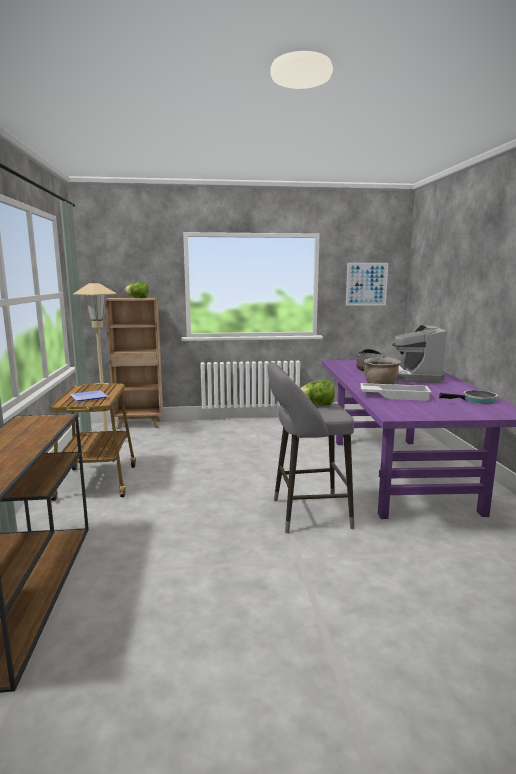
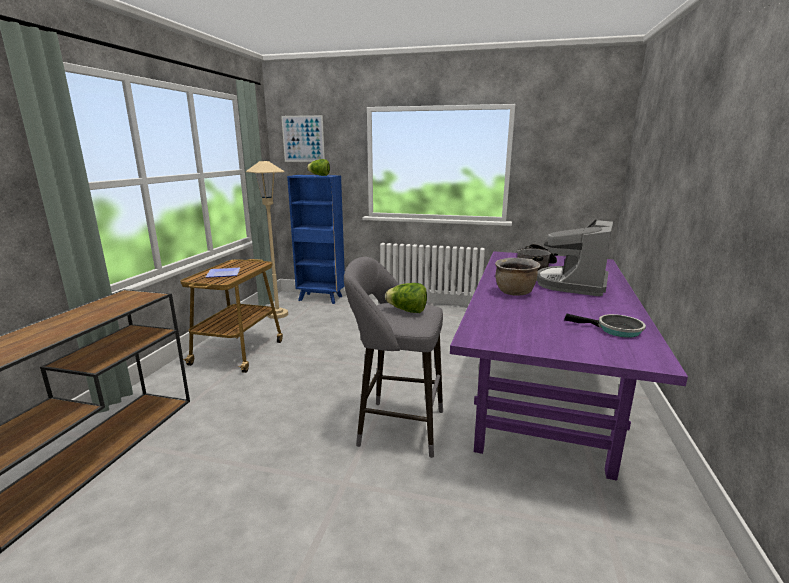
camera: 20 degrees right, 5 degrees up
brown bookcase [105,298,163,430] -> blue bookcase [287,175,345,304]
picture [346,263,388,306] -> picture moved to [281,115,325,162]
white tray [360,383,432,401] -> none

